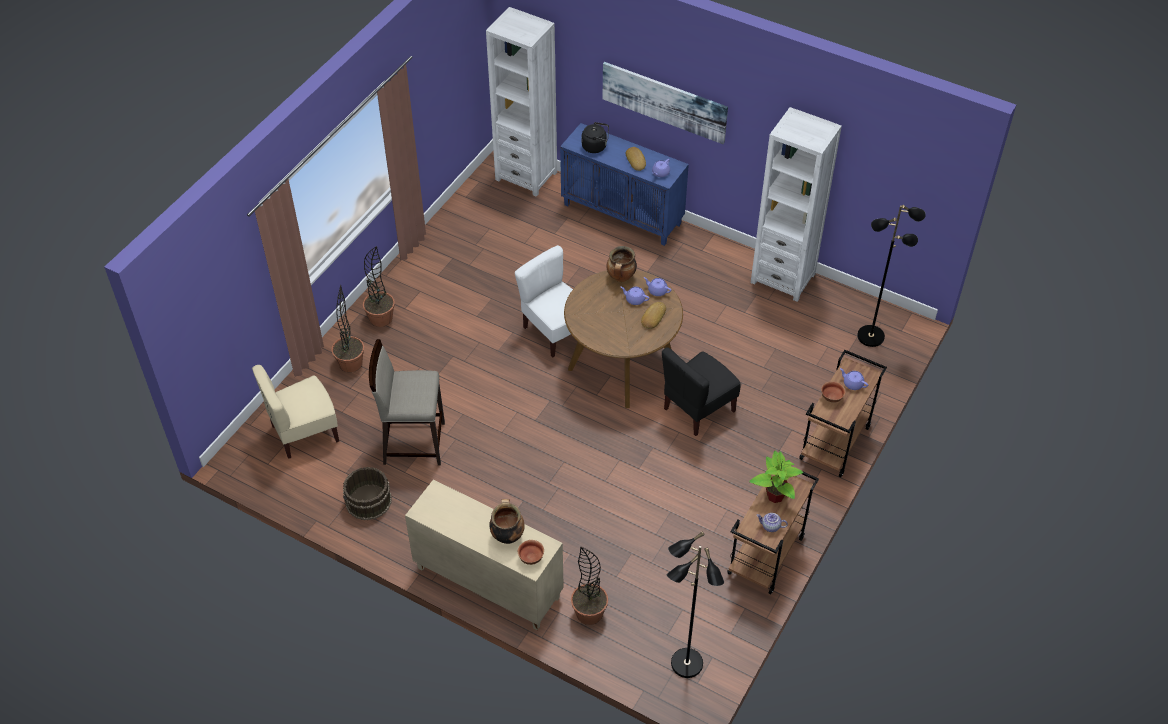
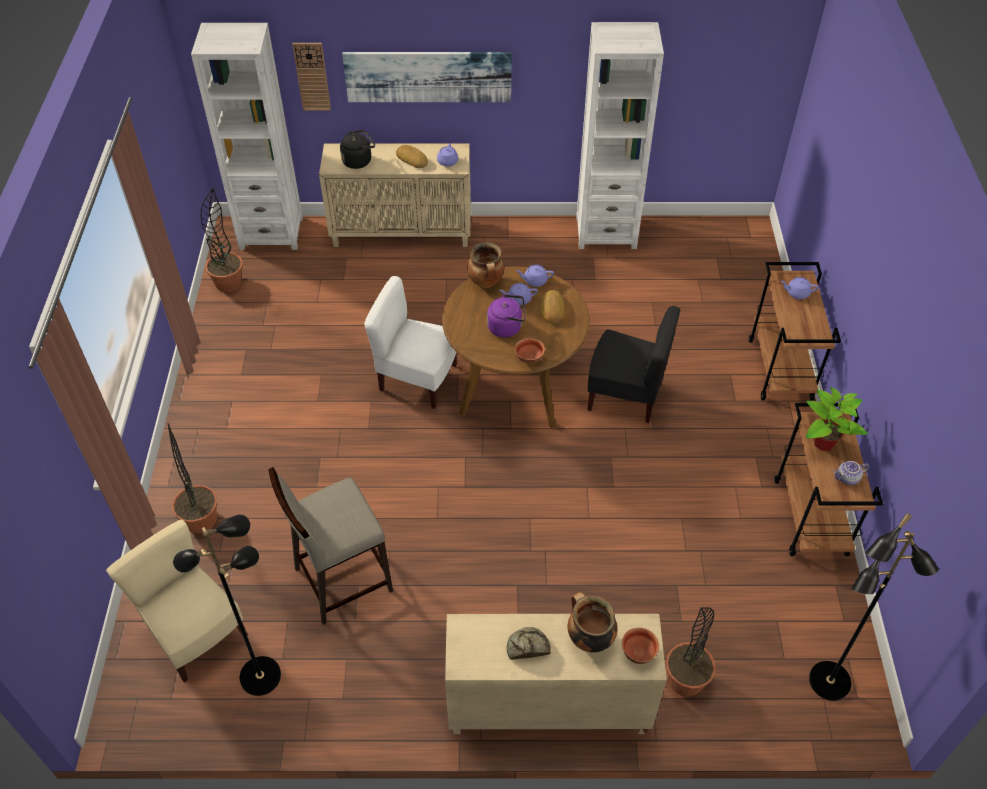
camera: 30 degrees left, 0 degrees up
beige chair [252,365,339,459] -> beige chair turned 105 degrees clockwise [106,519,248,683]
brown bucket [343,467,392,520] -> none
potted plant [363,246,395,327] -> potted plant moved to [201,188,242,293]
blue cabinet [560,123,689,246] -> beige cabinet [319,144,471,247]
black chair [662,347,741,436] -> black chair turned 90 degrees counterclockwise [588,306,680,423]
bowl [821,381,846,403] -> bowl moved to [515,338,545,363]
black floor lamp [857,205,926,347] -> black floor lamp moved to [173,514,281,696]
none -> wall clock [292,43,331,111]
none -> purple kettle [487,294,525,337]
none -> bread [507,627,551,660]

